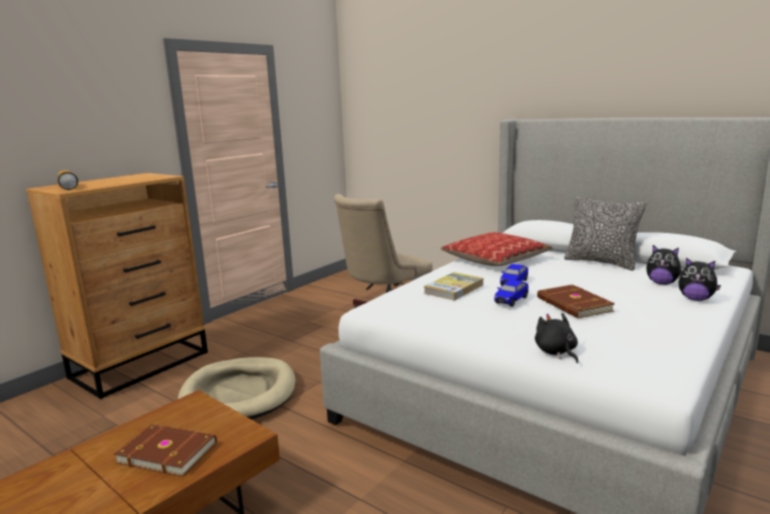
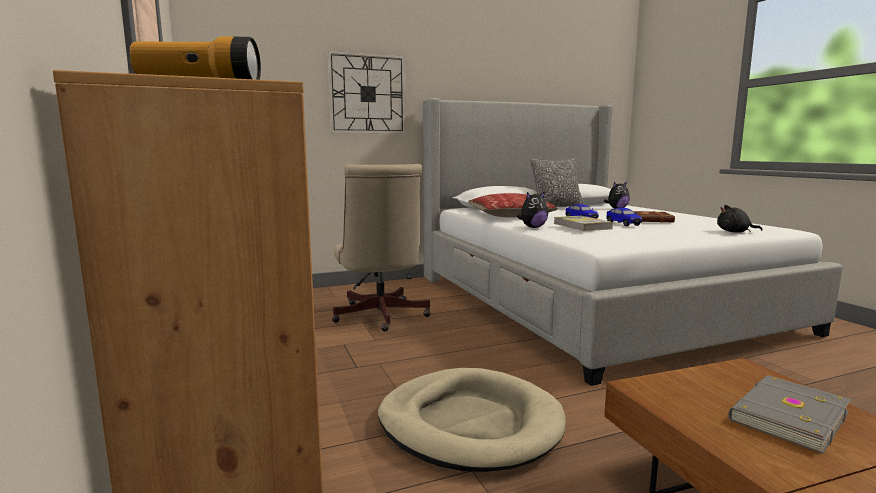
camera: 60 degrees left, 5 degrees down
brown book [114,424,217,477] -> grey book [728,375,851,454]
plush toy [678,258,721,301] -> plush toy moved to [517,191,548,228]
none -> wall clock [327,51,406,134]

